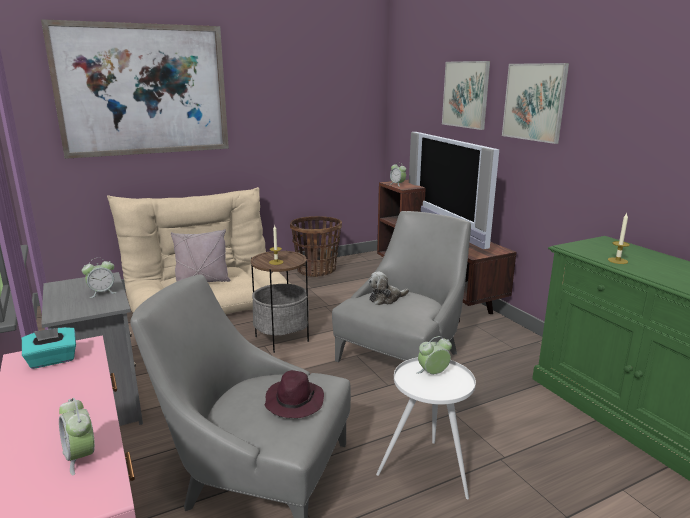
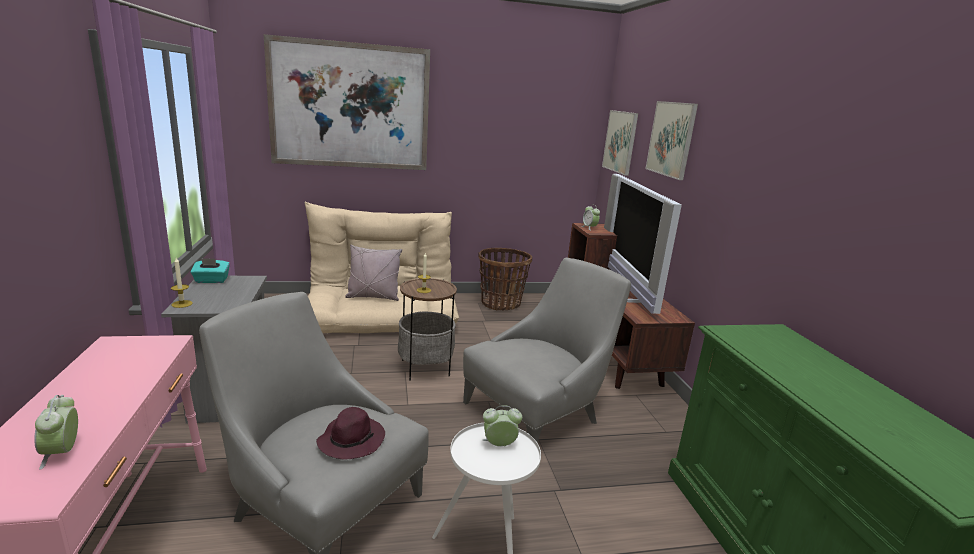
camera: 15 degrees right, 0 degrees up
turquoise tissue box [22,327,76,369] -> turquoise tissue box moved to [191,258,230,283]
alarm clock [82,258,117,298] -> none
plush toy [368,272,409,305] -> none
picture [502,63,569,144] -> picture moved to [602,110,638,176]
candle [608,213,630,264] -> candle moved to [171,258,193,308]

